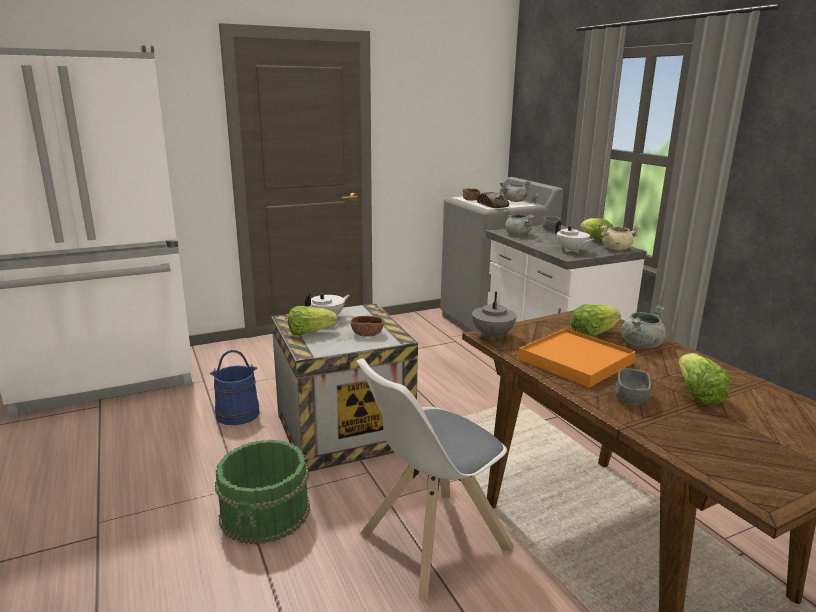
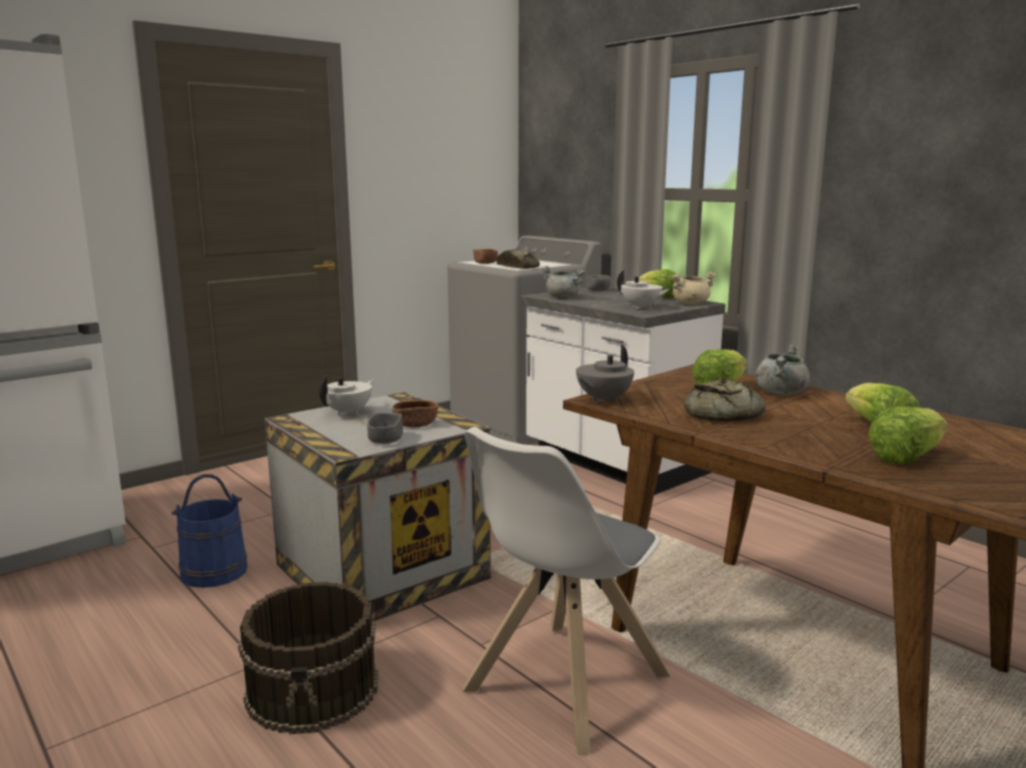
camera: 15 degrees left, 5 degrees down
green bucket [215,440,310,545] -> brown bucket [238,582,378,734]
lettuce [288,306,338,335] -> lettuce moved to [868,406,948,464]
grey teapot [472,292,517,340] -> grey teapot turned 45 degrees clockwise [576,345,634,403]
grey cooking pot [499,180,531,202] -> none
orange tray [518,328,636,388] -> bread [684,378,765,421]
grey bowl [615,368,651,404] -> grey bowl moved to [367,413,403,444]

